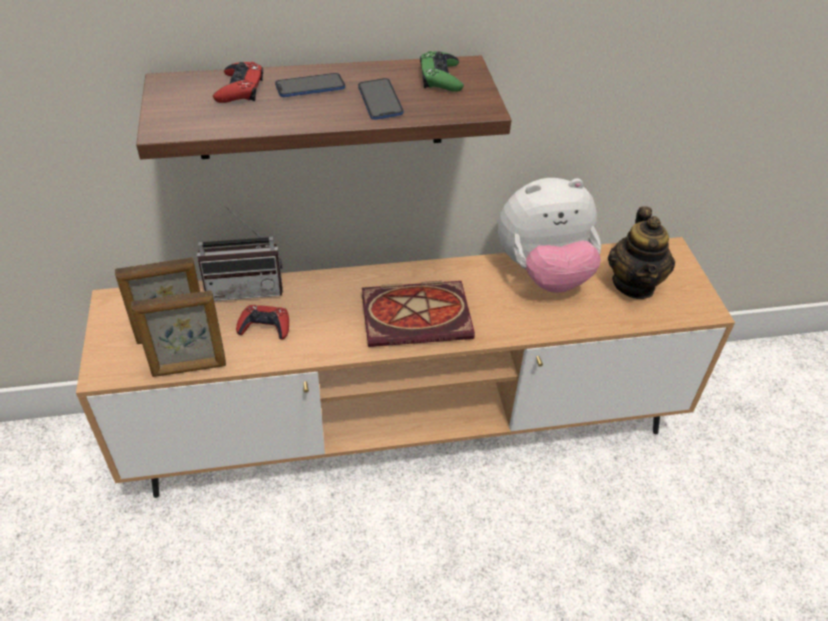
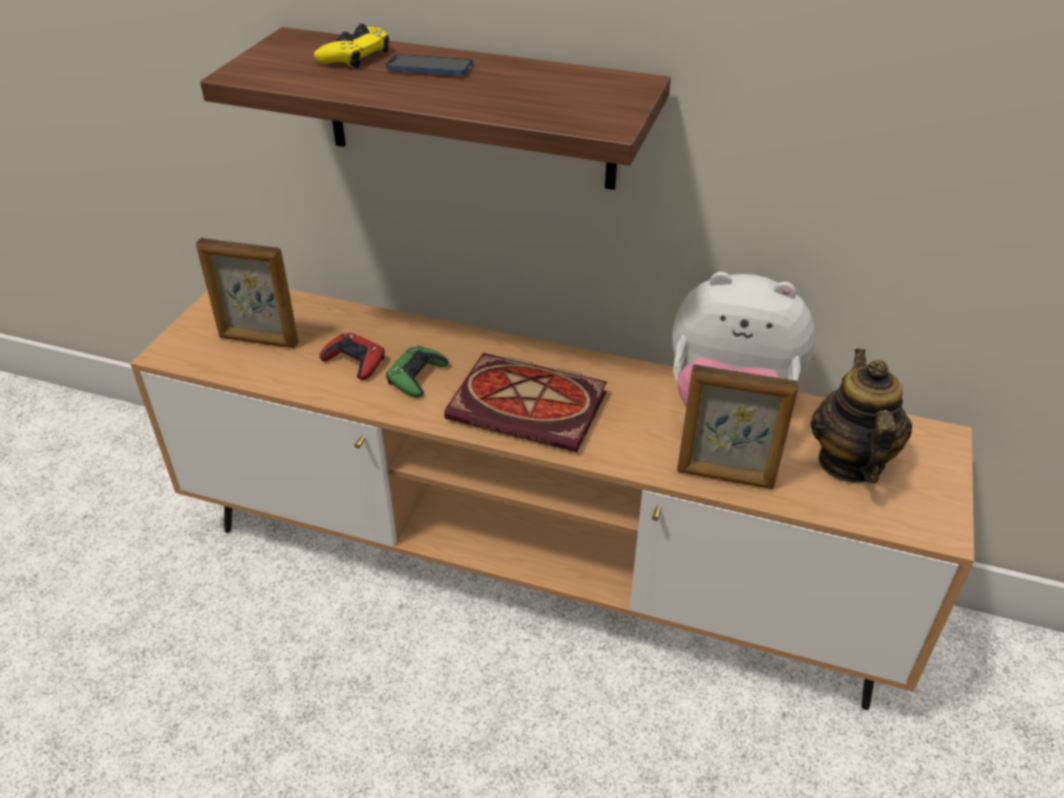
camera: 30 degrees right, 5 degrees down
picture frame [131,290,226,377] -> picture frame moved to [677,364,799,489]
radio [197,206,283,301] -> none
red game controller [213,62,263,103] -> yellow game controller [314,24,389,68]
phone [358,78,404,120] -> none
green game controller [420,51,464,92] -> green game controller moved to [386,346,449,398]
teapot [608,206,675,299] -> teapot turned 150 degrees clockwise [811,349,912,483]

